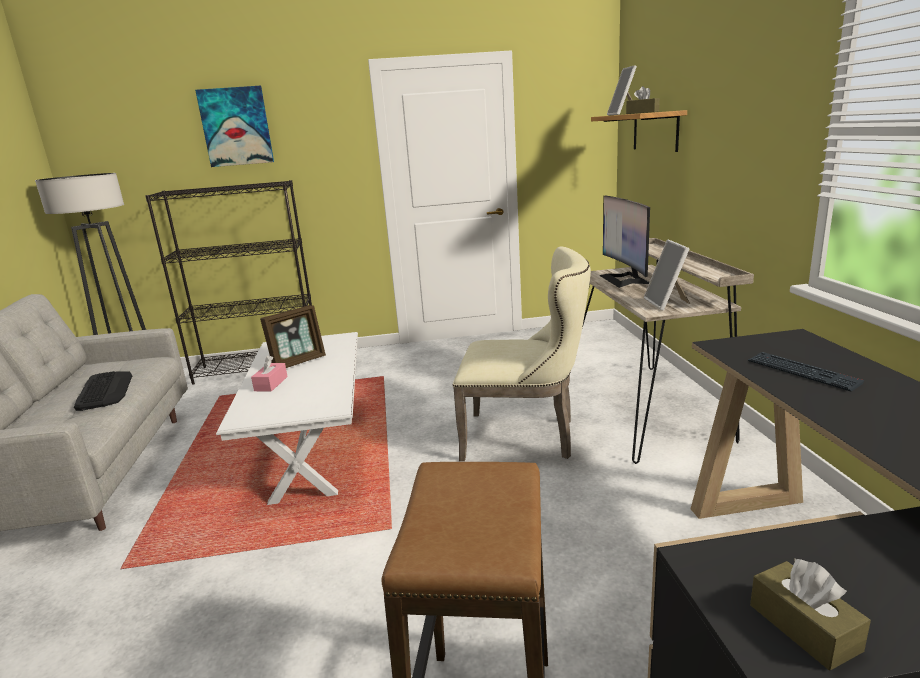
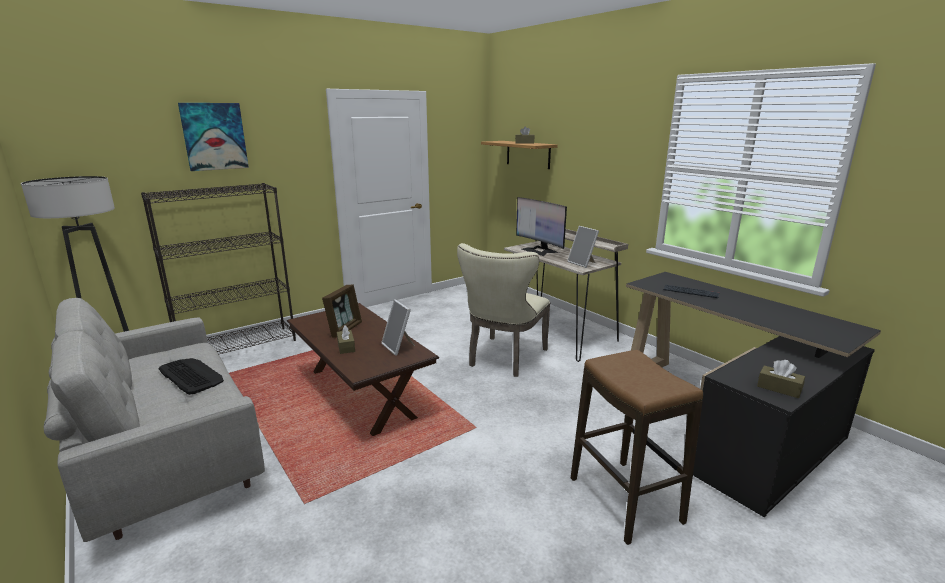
camera: 30 degrees left, 0 degrees up
white coffee table [216,332,358,505] -> brown coffee table [287,303,439,436]
pink tissue box [251,356,287,392] -> brown tissue box [337,325,355,354]
beige chair [453,247,591,461] -> beige chair turned 135 degrees clockwise [457,243,550,377]
picture frame [607,65,637,115] -> picture frame moved to [381,299,415,355]

